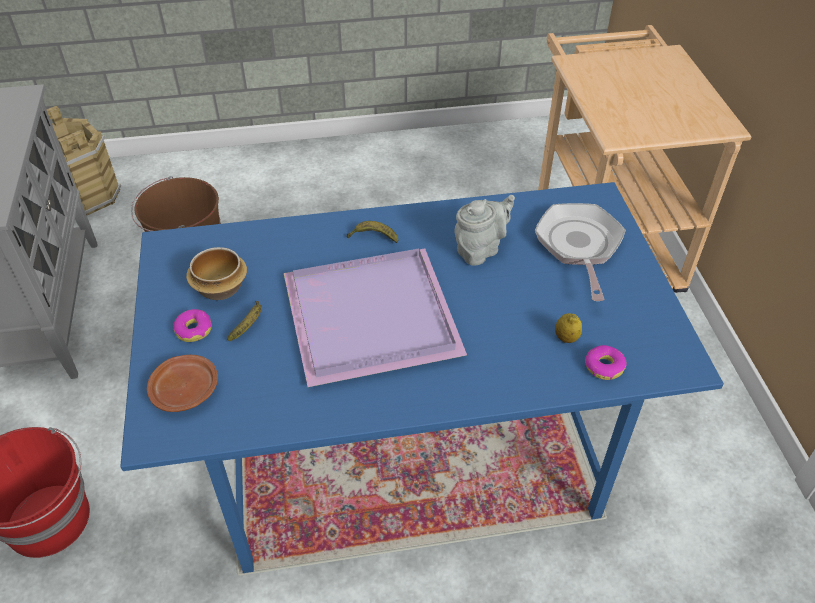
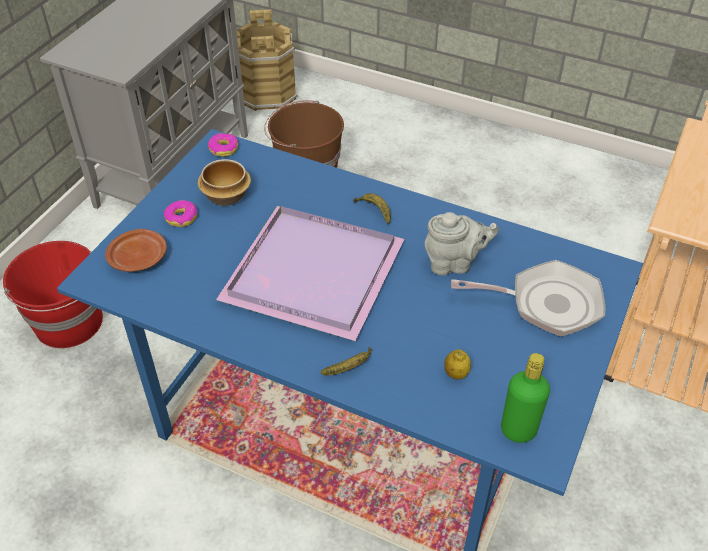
camera: 35 degrees right, 0 degrees up
banana [227,301,262,341] -> banana moved to [321,347,372,375]
frying pan [535,203,626,301] -> frying pan turned 60 degrees clockwise [451,260,605,336]
donut [585,345,627,380] -> donut moved to [208,133,239,157]
none -> green bottle [501,353,550,443]

